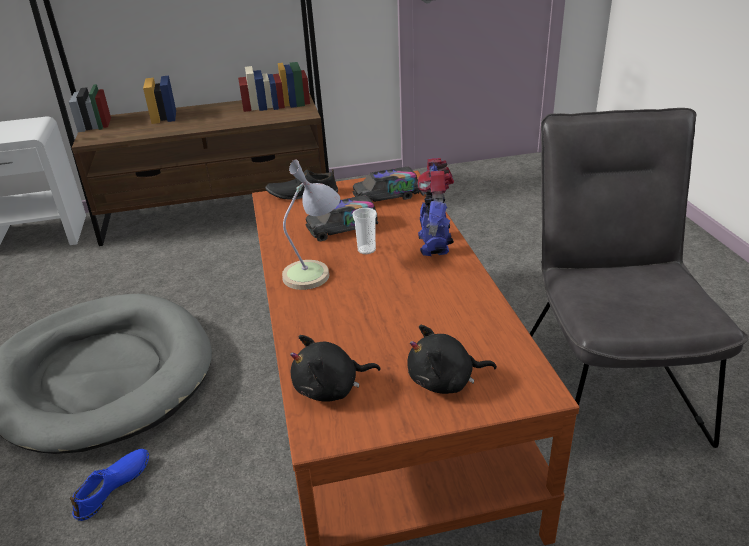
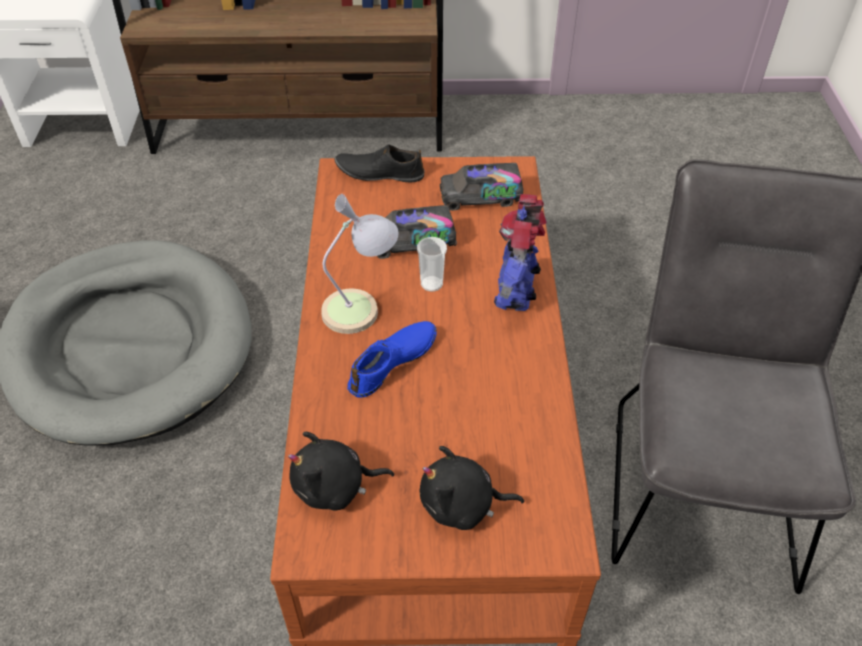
camera: 10 degrees right, 15 degrees up
blue shoe [70,449,149,521] -> blue shoe moved to [347,321,437,397]

